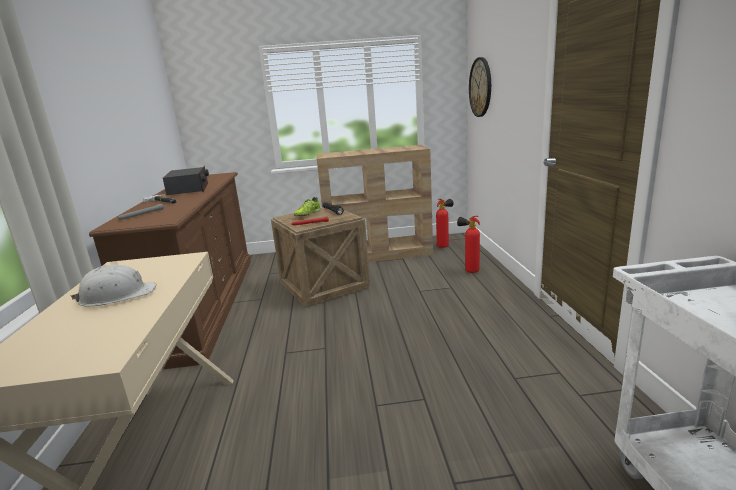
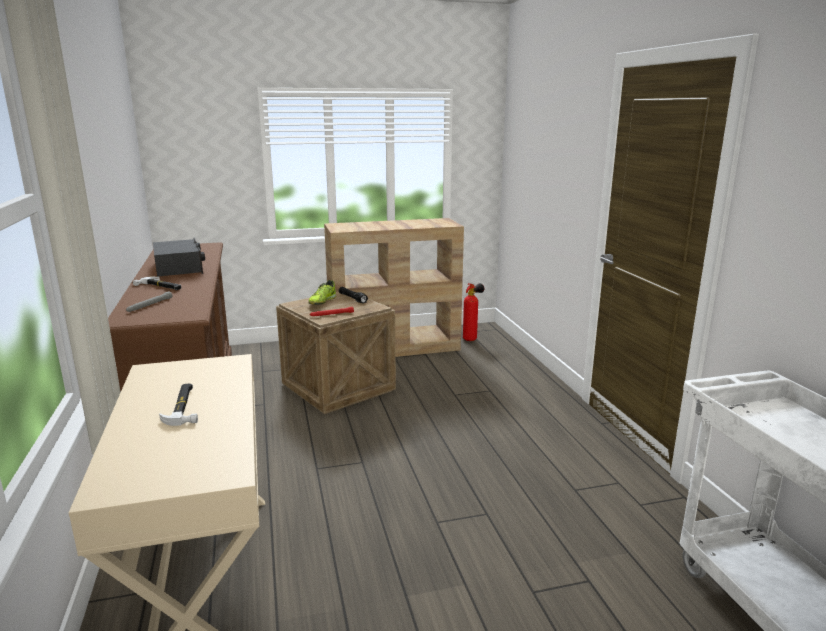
camera: 10 degrees left, 0 degrees up
white hard hat [71,265,157,307] -> hammer [159,384,198,426]
fire extinguisher [457,216,480,273] -> none
wall clock [469,57,491,117] -> none

